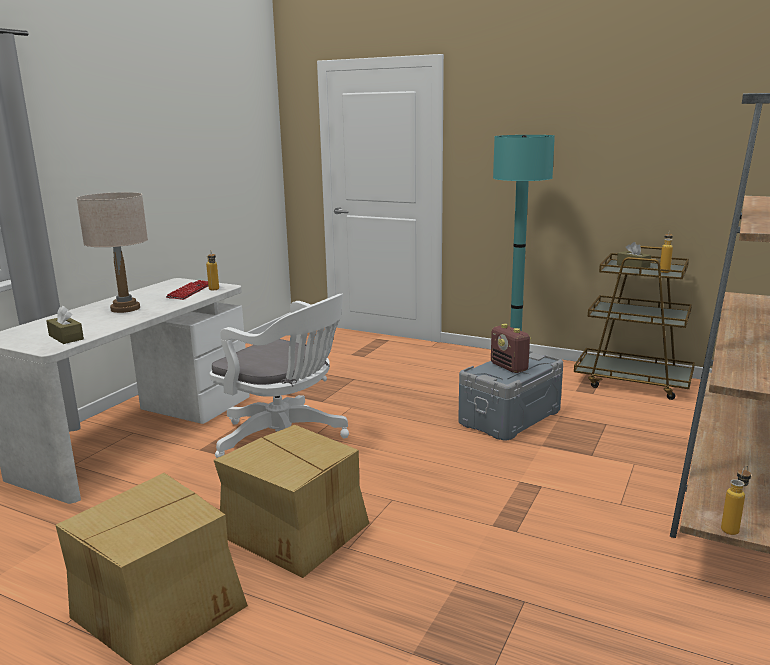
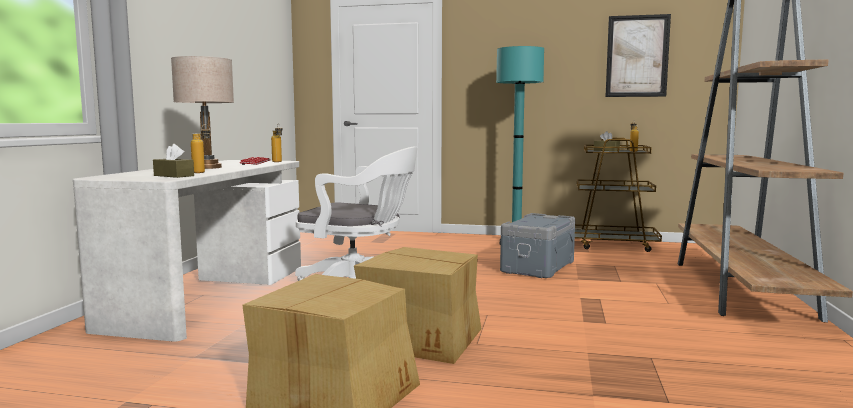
camera: 15 degrees left, 10 degrees down
radio [491,324,531,373] -> none
bottle [721,465,751,535] -> bottle moved to [191,124,210,173]
none -> picture [606,14,671,97]

